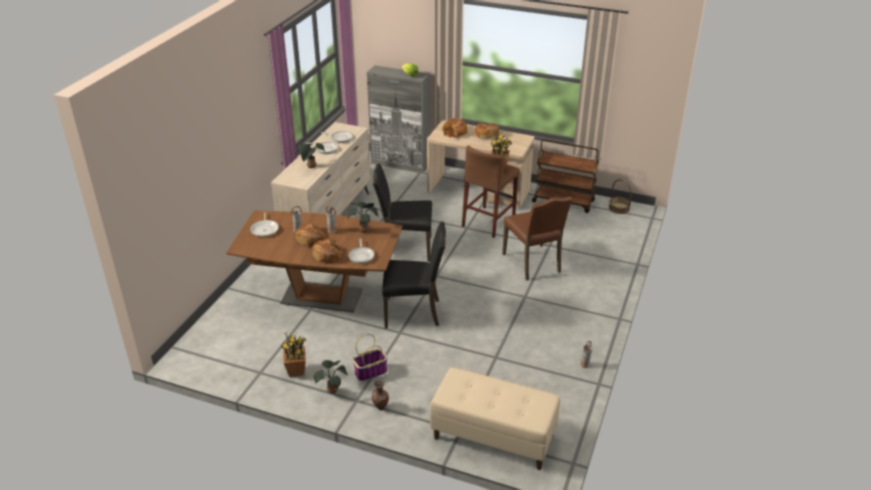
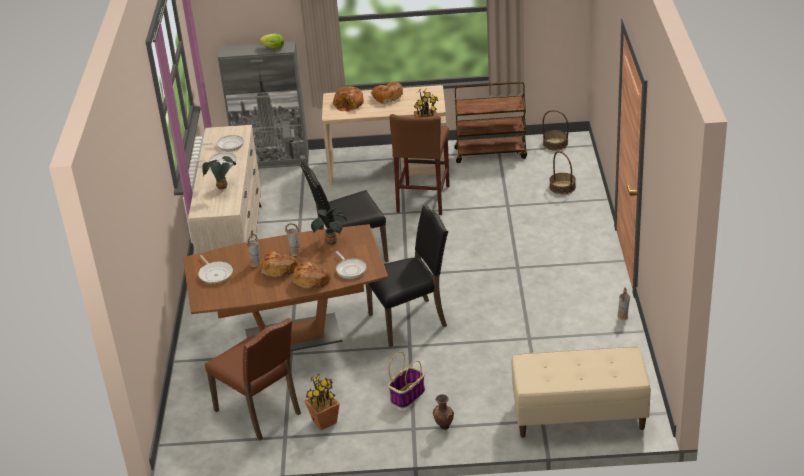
camera: 20 degrees left, 0 degrees up
potted plant [314,360,348,394] -> none
brown chair [502,197,572,280] -> brown chair moved to [205,318,301,440]
none -> basket [549,151,576,194]

